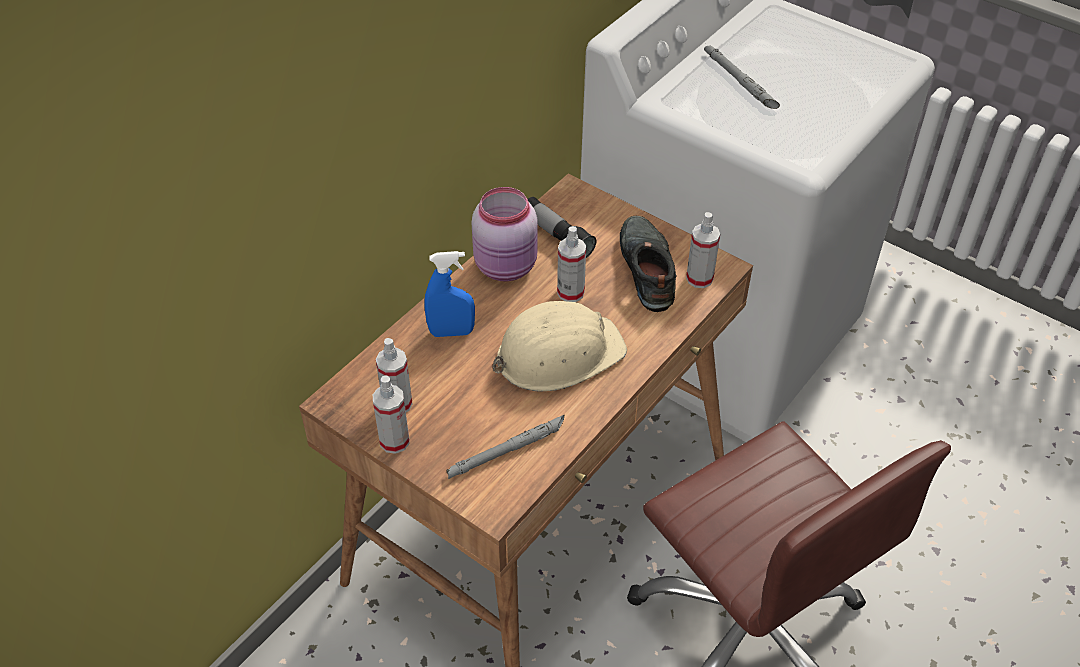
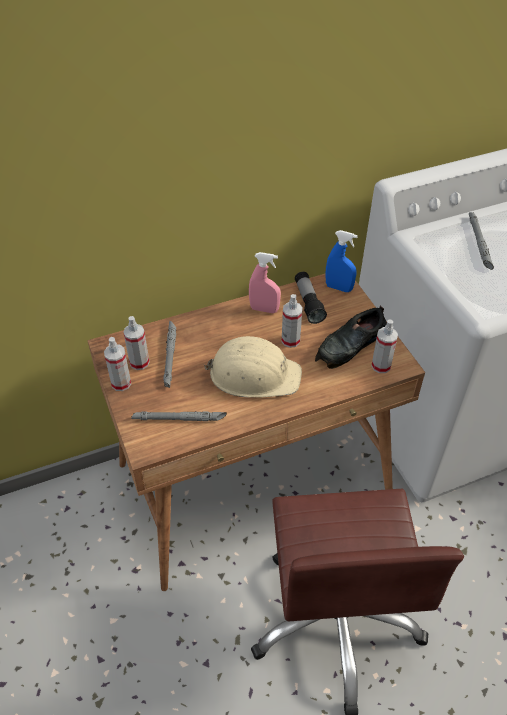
camera: 30 degrees right, 0 degrees up
blue spray bottle [424,251,475,337] -> blue spray bottle moved to [325,230,358,292]
pink jar [472,187,538,281] -> pink spray bottle [249,252,281,313]
black shoe [620,216,676,312] -> black shoe turned 150 degrees counterclockwise [315,306,387,369]
none -> grey flashlight [163,321,176,388]

